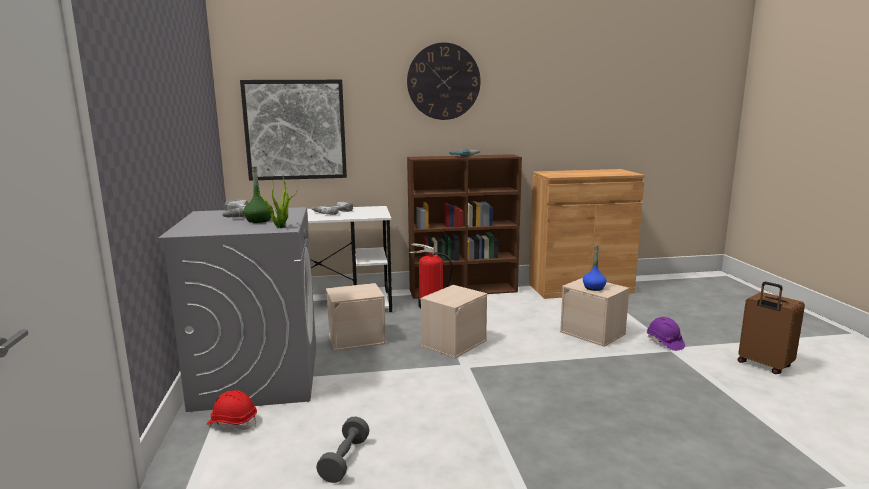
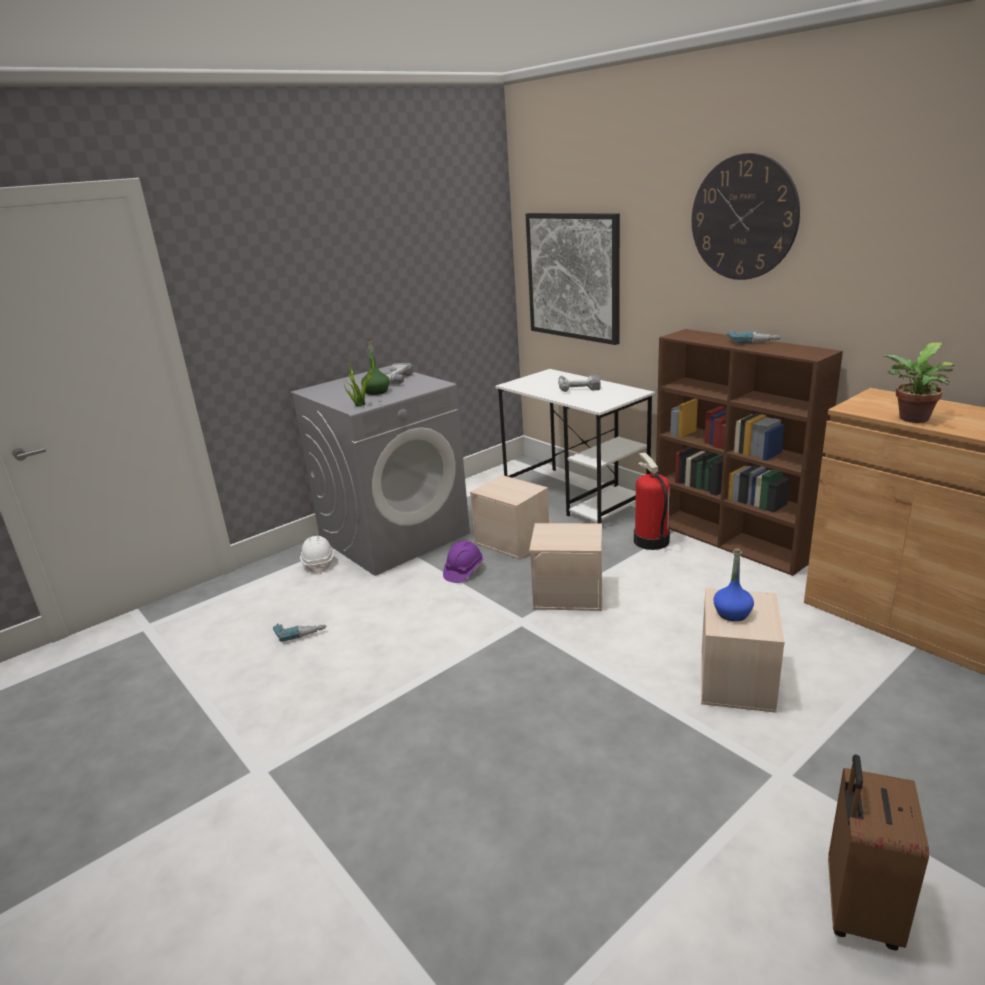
camera: 60 degrees right, 10 degrees up
red hard hat [207,390,257,430] -> white hard hat [300,536,334,574]
grey dumbbell [316,417,369,483] -> power drill [273,623,327,642]
purple hard hat [647,317,685,351] -> purple hard hat moved to [443,541,483,583]
none -> potted plant [881,342,954,423]

